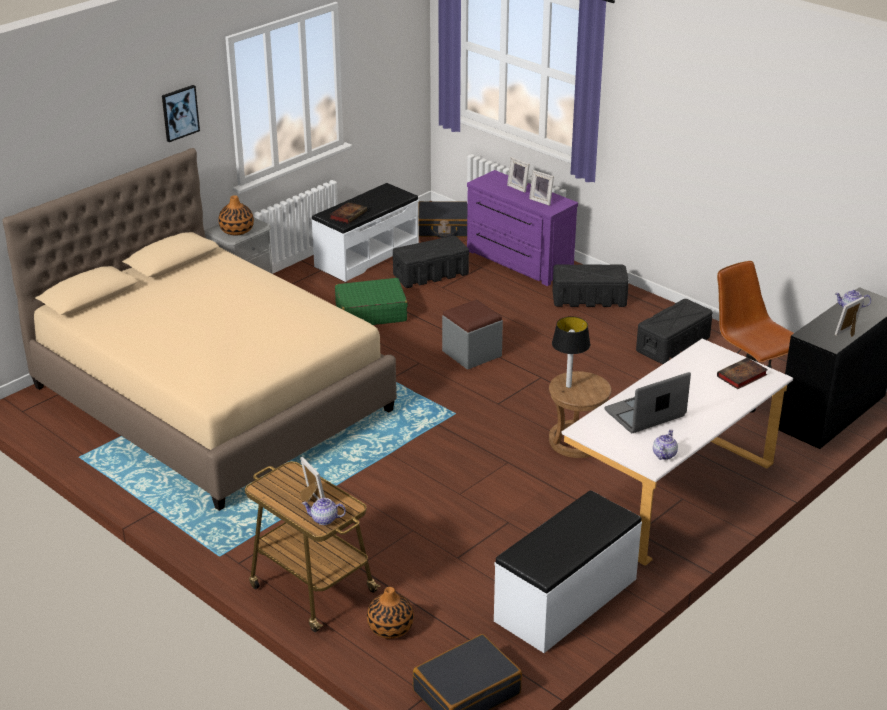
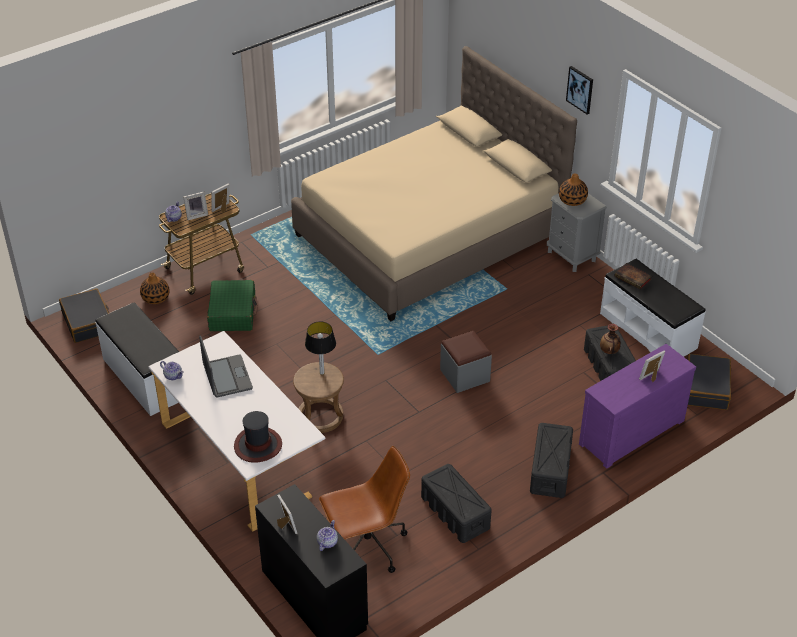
camera: 100 degrees right, 10 degrees up
green suitcase [335,278,408,325] -> green suitcase moved to [207,280,257,331]
picture frame [529,170,554,206] -> picture frame moved to [211,183,230,213]
book [717,357,768,389] -> hat [234,411,282,463]
none -> vase [600,324,621,354]

